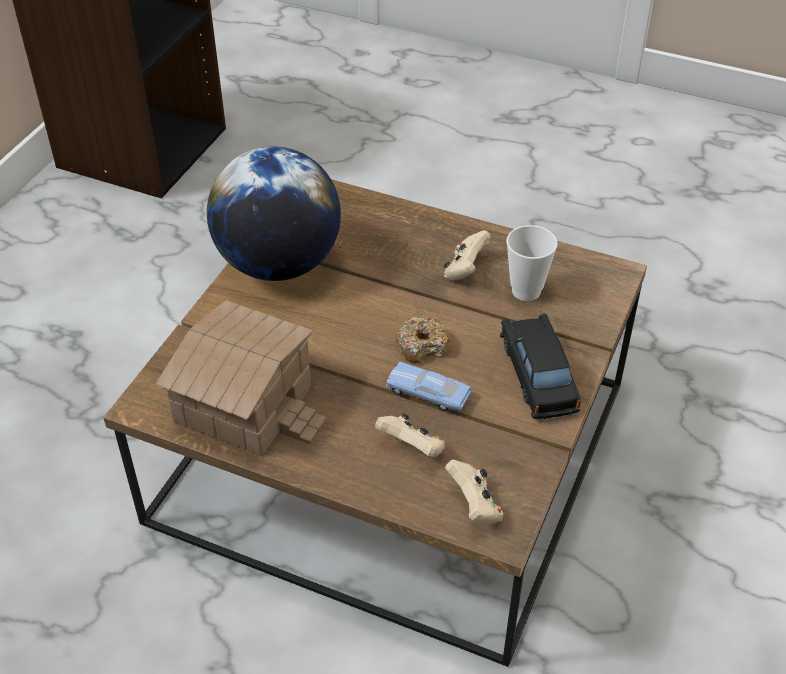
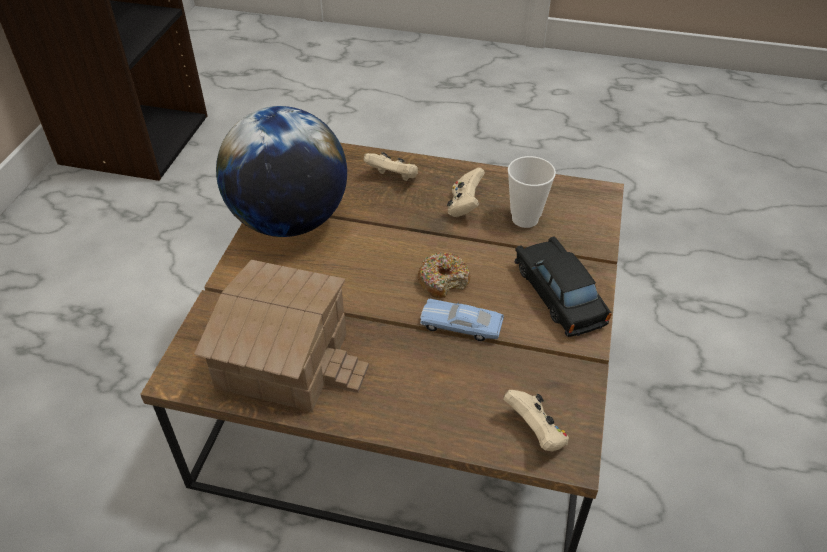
camera: 10 degrees left, 0 degrees up
beige game controller [375,413,445,457] -> beige game controller moved to [363,152,418,181]

